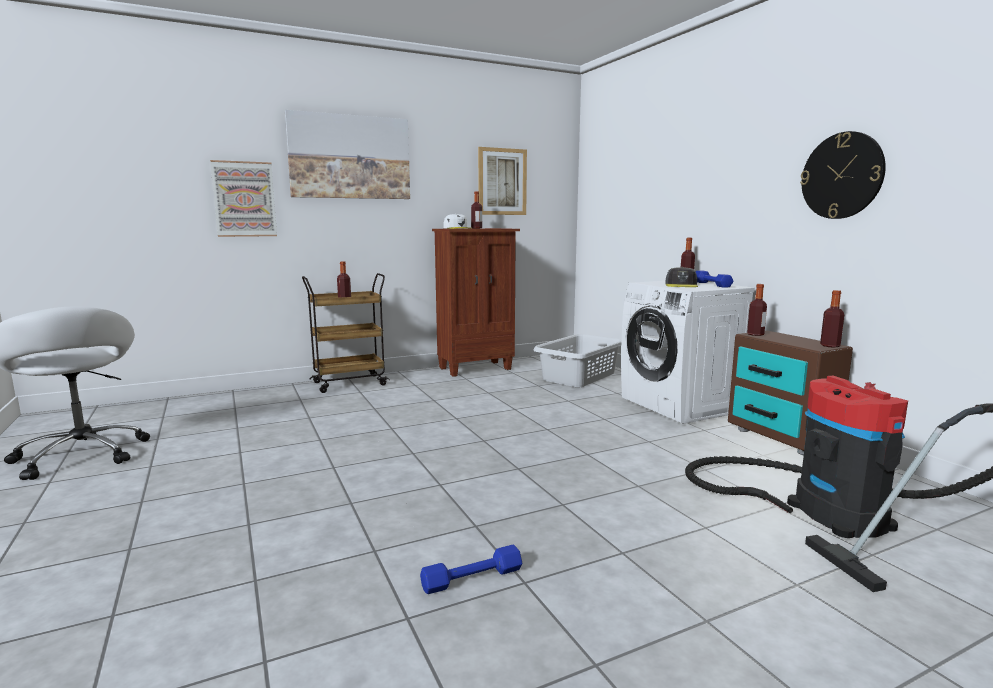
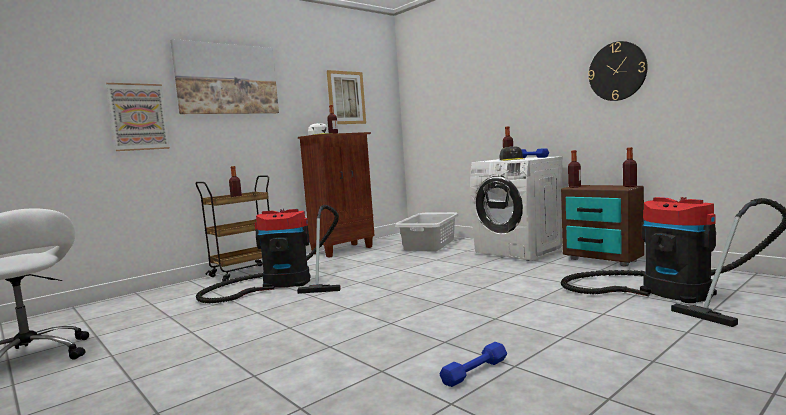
camera: 15 degrees left, 5 degrees down
none -> vacuum cleaner [196,205,341,303]

